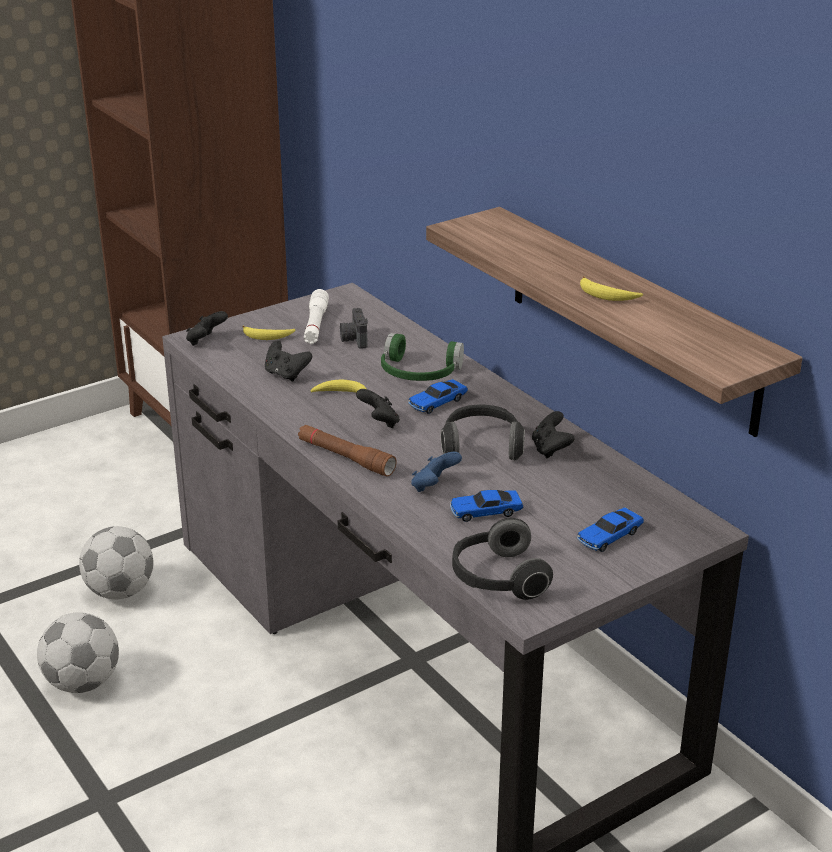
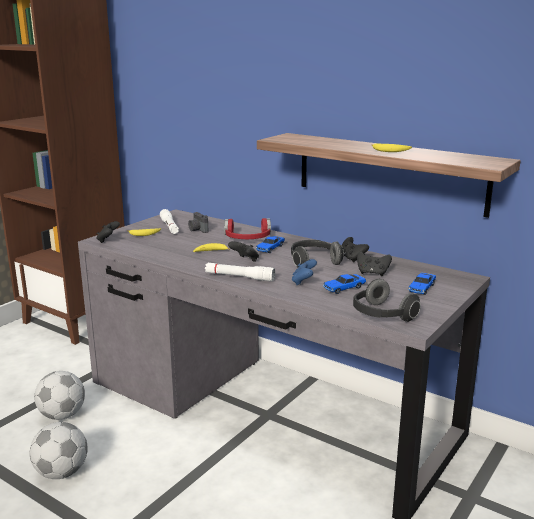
camera: 20 degrees left, 10 degrees down
black game controller [265,340,312,381] -> black game controller moved to [357,252,392,276]
brown flashlight [298,424,397,476] -> white flashlight [205,263,275,281]
green headphones [381,333,464,381] -> red headphones [224,218,271,239]

